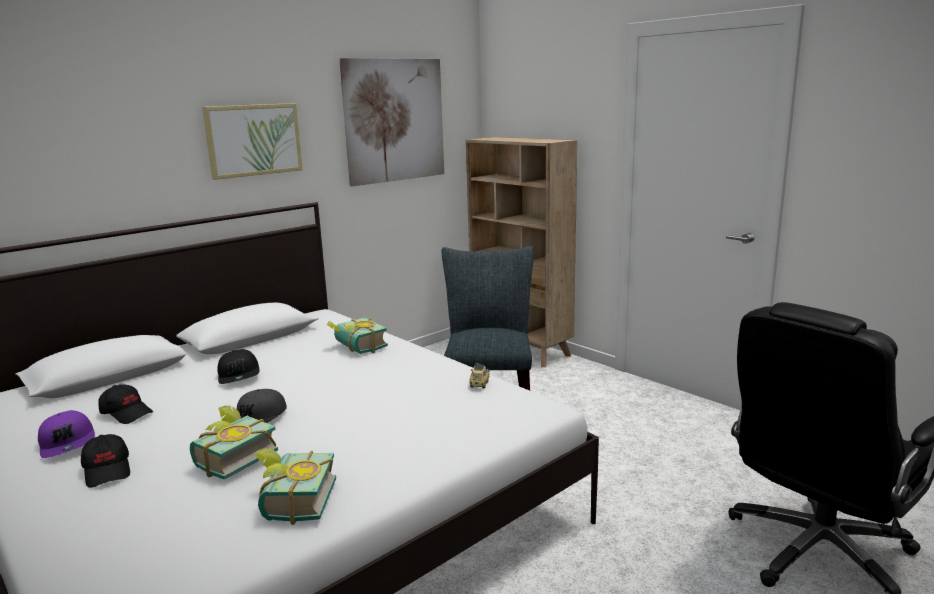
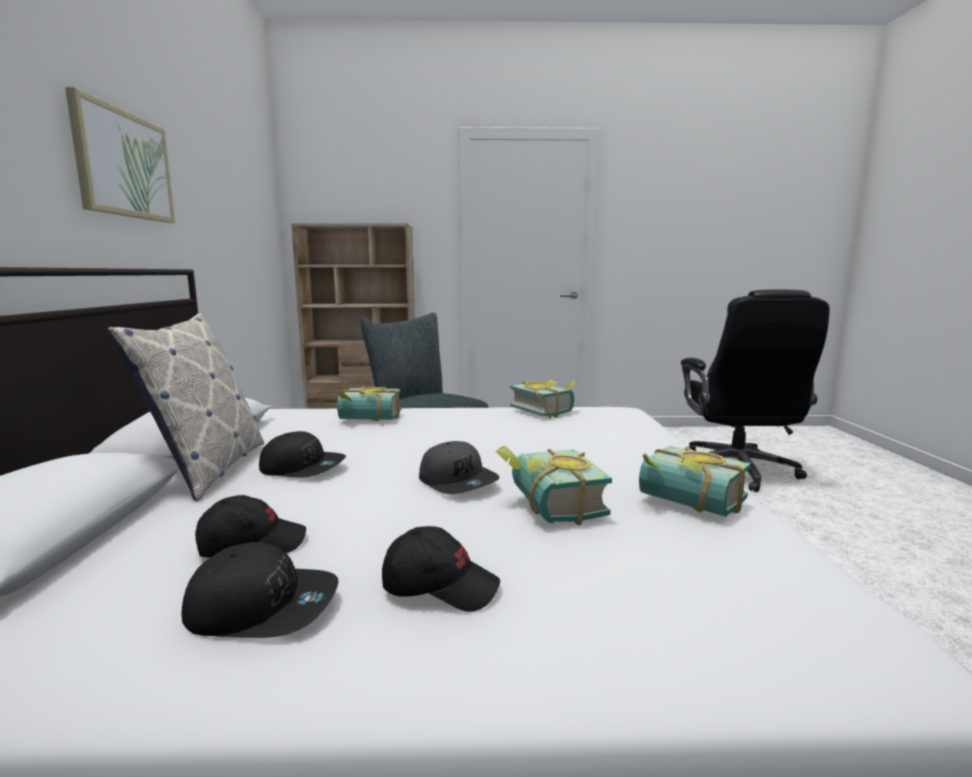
camera: 50 degrees left, 5 degrees down
purple cap [38,410,95,458] -> black cap [182,542,338,638]
picture [339,58,444,186] -> none
toy car [469,363,490,388] -> book [510,378,576,419]
none -> pillow [107,313,264,501]

